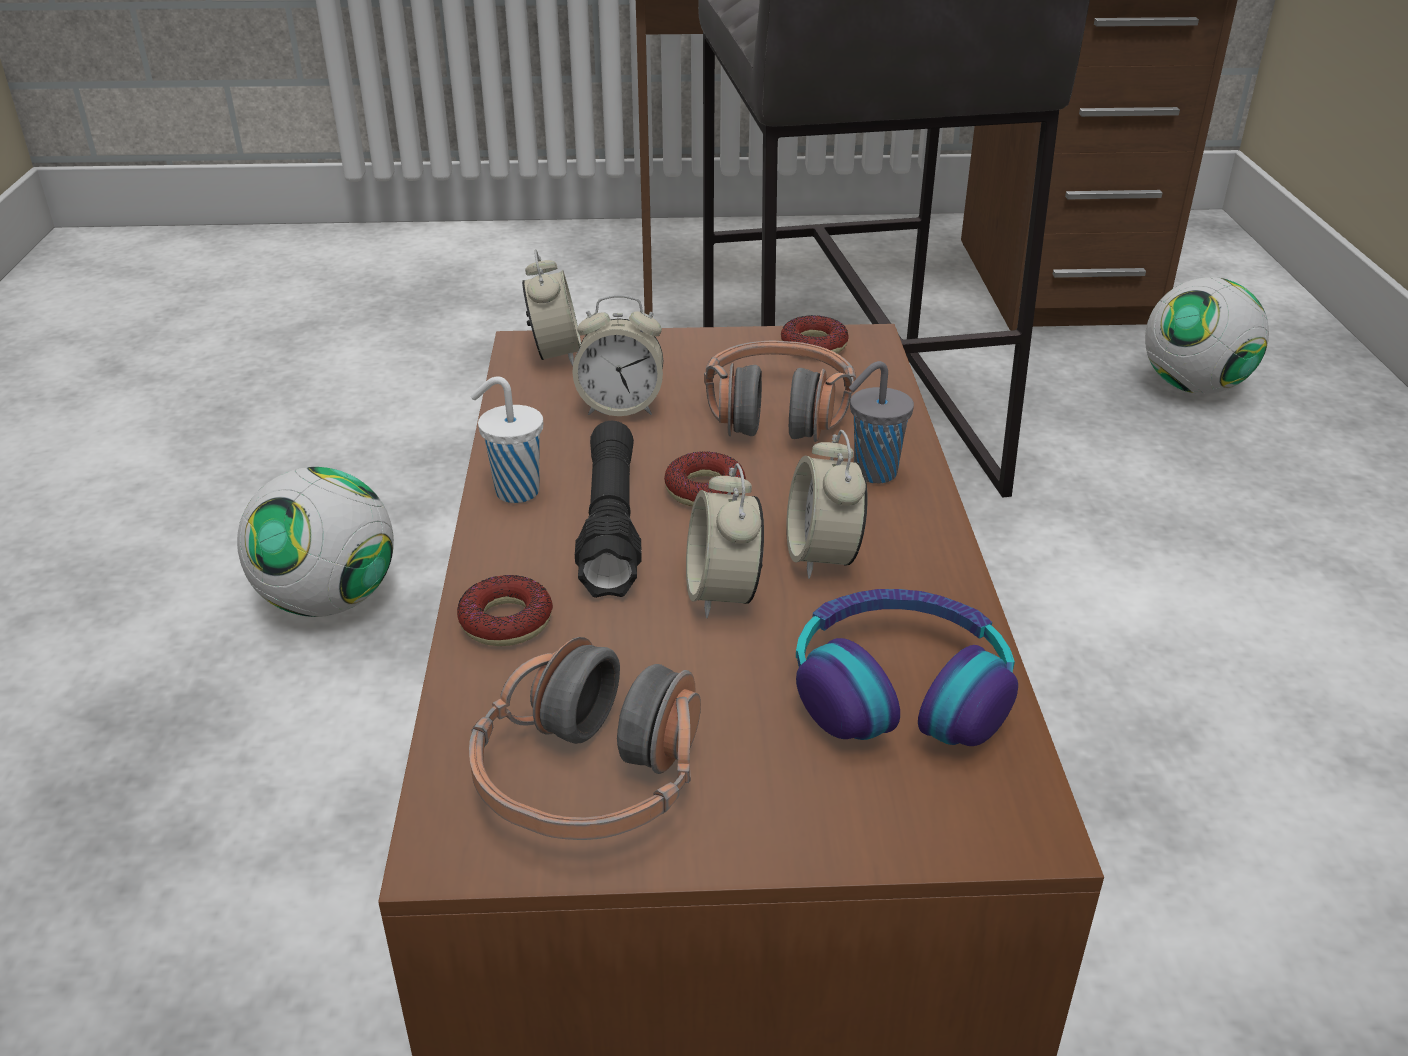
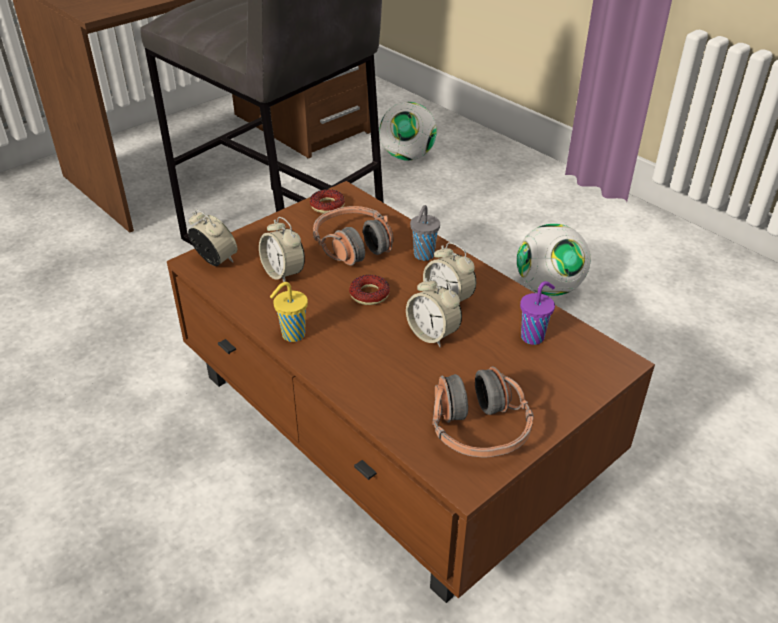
camera: 40 degrees left, 5 degrees up
football [237,467,394,617] -> football moved to [517,224,590,296]
donut [457,575,553,646] -> none
white cup [471,377,543,503] -> yellow cup [270,282,308,342]
alarm clock [572,295,663,416] -> alarm clock turned 90 degrees clockwise [259,217,305,282]
black flashlight [575,421,641,598] -> none
headphones [796,589,1018,746] -> purple cup [520,281,555,345]

